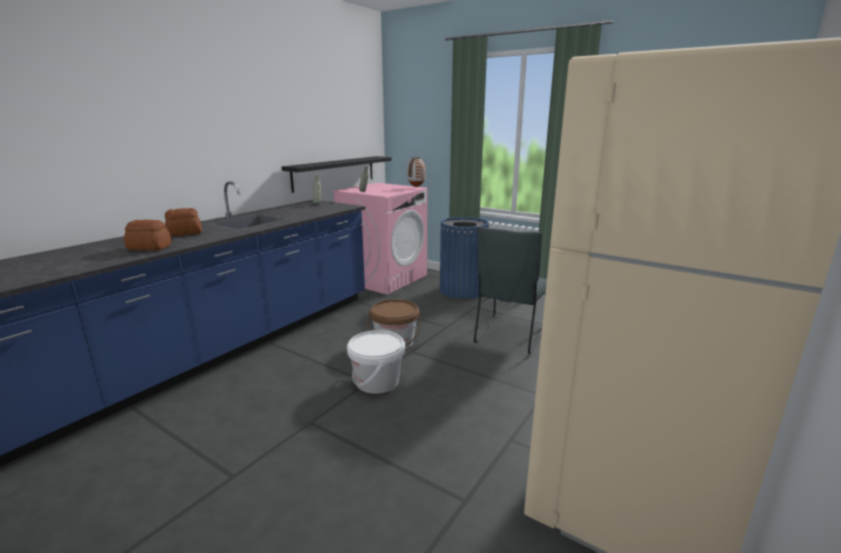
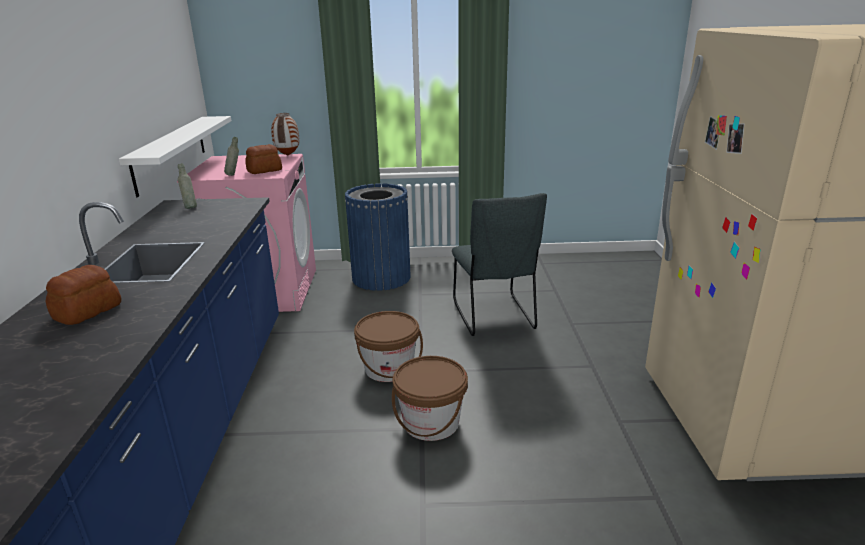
camera: 35 degrees left, 5 degrees up
bread [124,220,171,251] -> bread moved to [245,144,282,174]
black shelf [281,156,392,193] -> white shelf [119,116,231,197]
white bucket [347,330,405,394] -> brown bucket [392,356,468,441]

